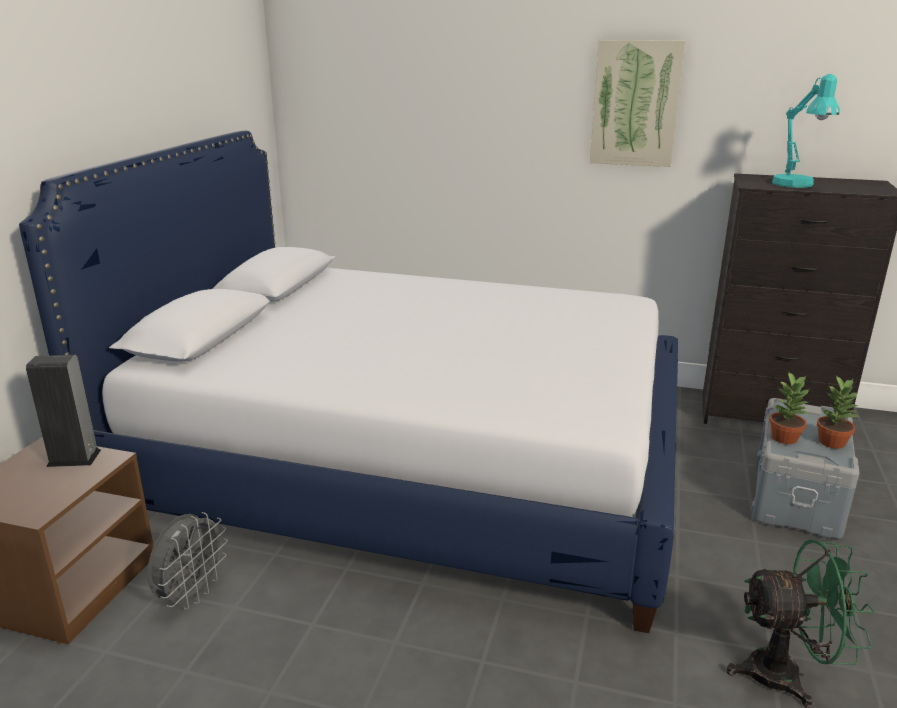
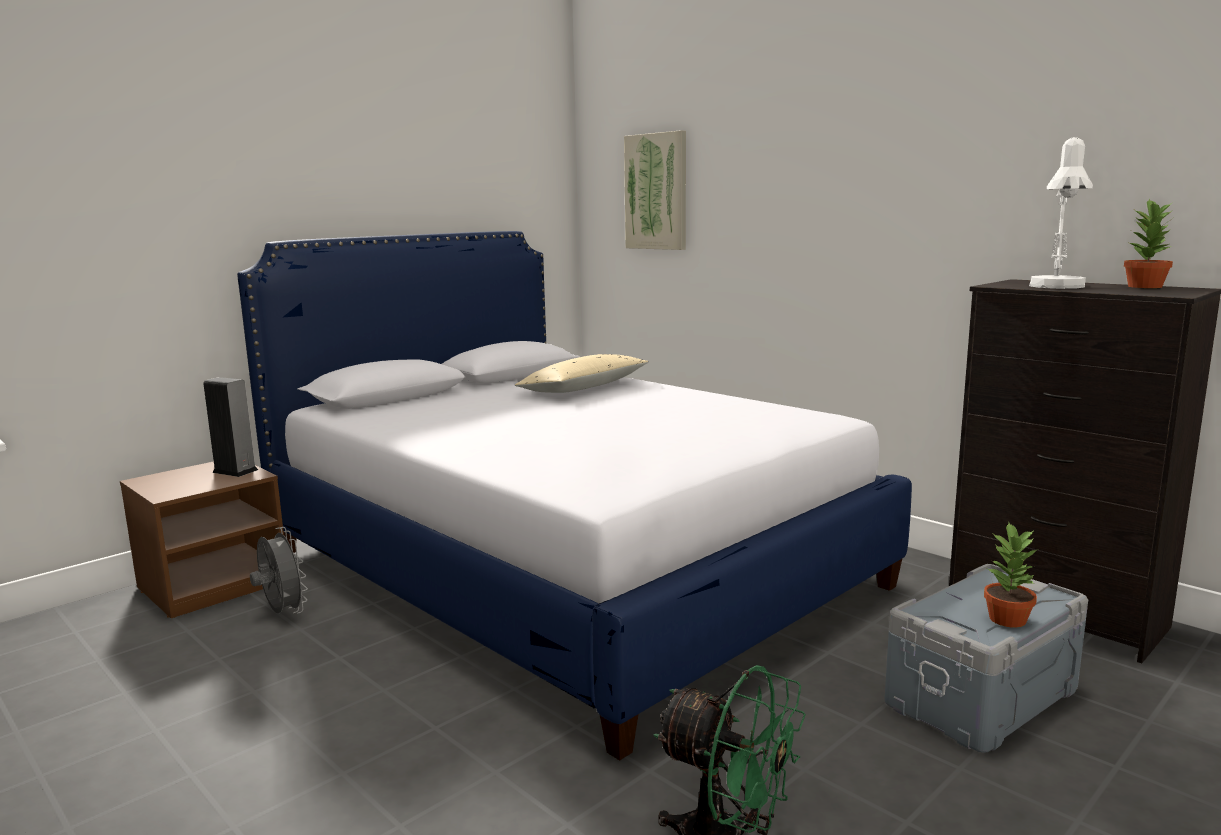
camera: 30 degrees right, 10 degrees down
grey fan [148,512,228,610] -> grey fan turned 90 degrees counterclockwise [250,527,308,614]
picture [590,40,685,167] -> picture moved to [624,130,686,250]
potted plant [769,373,810,444] -> potted plant moved to [1124,199,1176,288]
turquoise table lamp [772,74,840,188] -> white table lamp [1029,137,1093,289]
none -> beige pillow [515,354,649,393]

